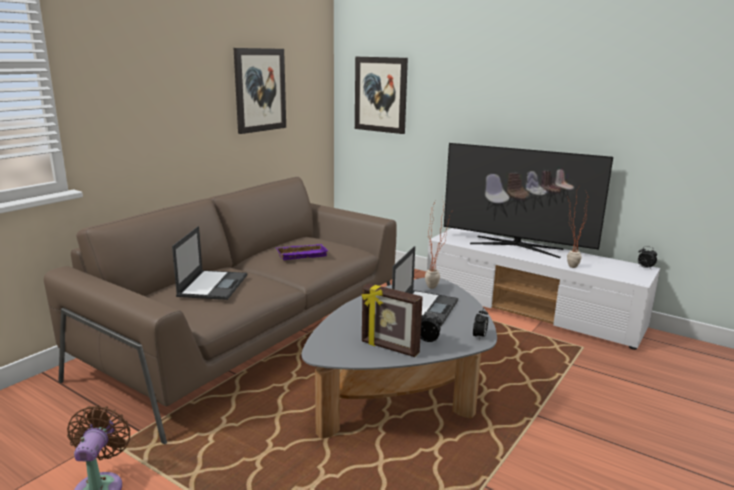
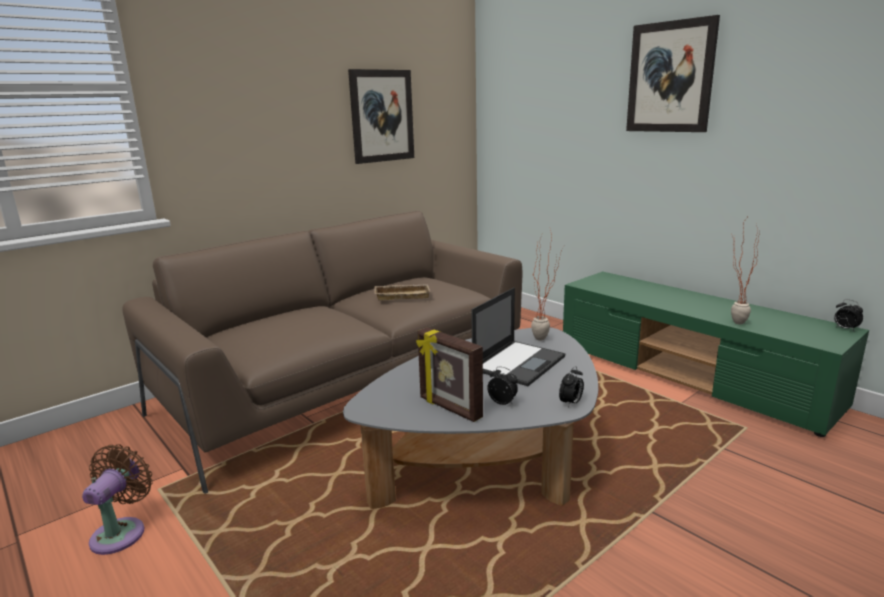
camera: 15 degrees right, 0 degrees up
laptop [172,226,247,300] -> none
purple tray [276,244,328,260] -> beige tray [374,284,430,300]
picture [355,57,408,134] -> picture moved to [626,15,720,132]
white tv stand [427,228,660,350] -> green tv stand [563,271,869,437]
television [444,143,613,258] -> none

